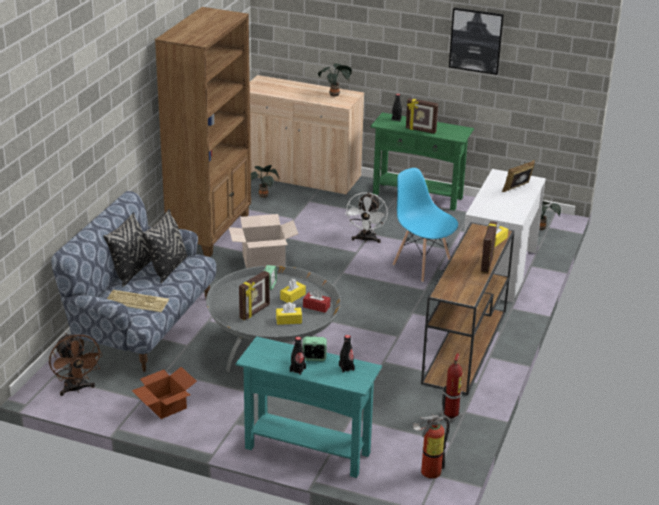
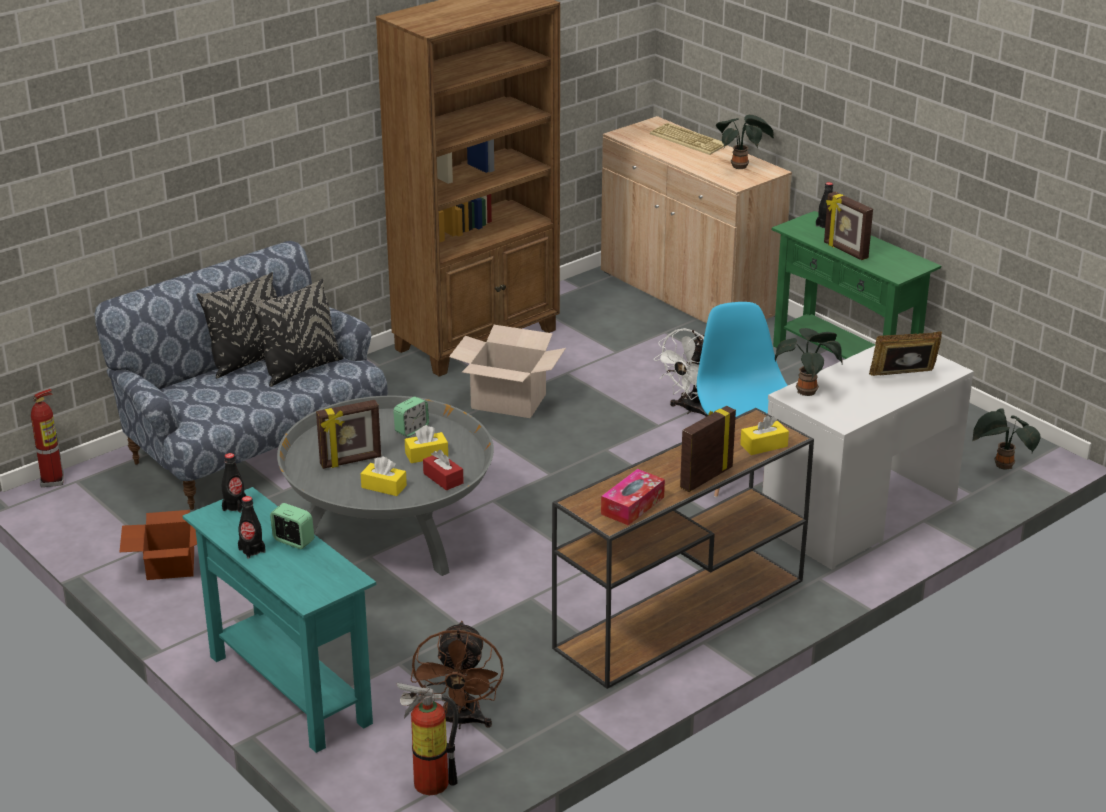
camera: 30 degrees right, 0 degrees up
brown fan [49,333,103,396] -> brown fan moved to [411,621,504,729]
keyboard [107,290,169,312] -> keyboard moved to [650,123,727,155]
potted plant [251,165,279,198] -> potted plant moved to [775,328,843,396]
black bottle [339,335,355,373] -> black bottle moved to [222,453,246,513]
fire extinguisher [441,353,463,422] -> fire extinguisher moved to [31,389,64,487]
picture [449,8,504,75] -> none
none -> tissue box [601,469,665,526]

